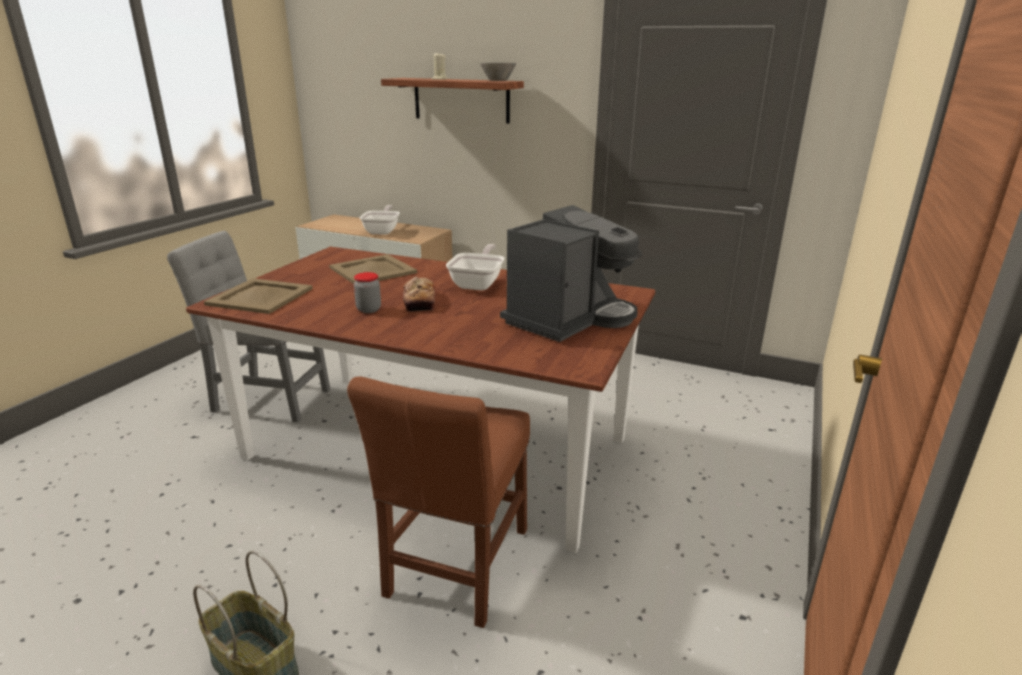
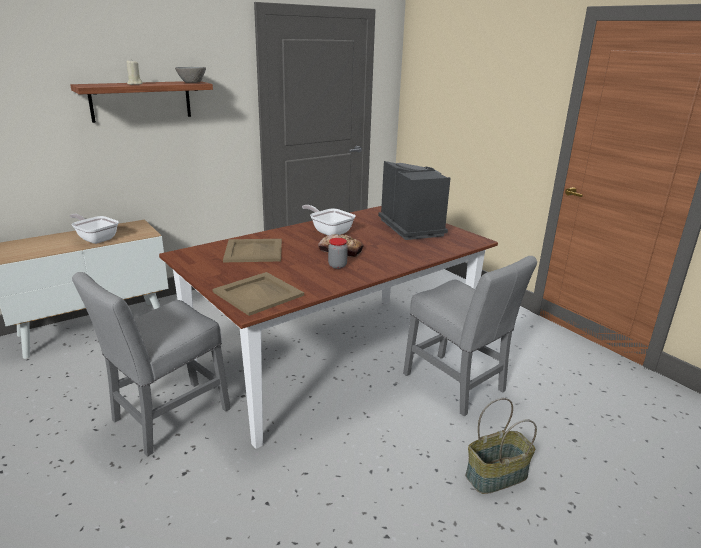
camera: 60 degrees left, 0 degrees up
brown chair [347,376,530,628] -> grey chair [403,256,537,416]

